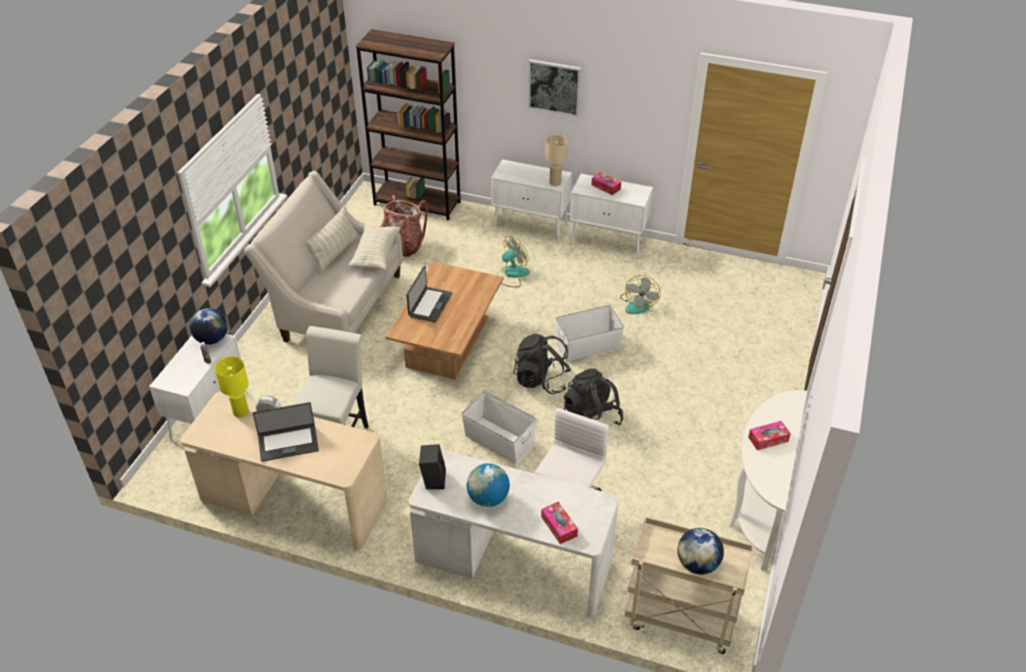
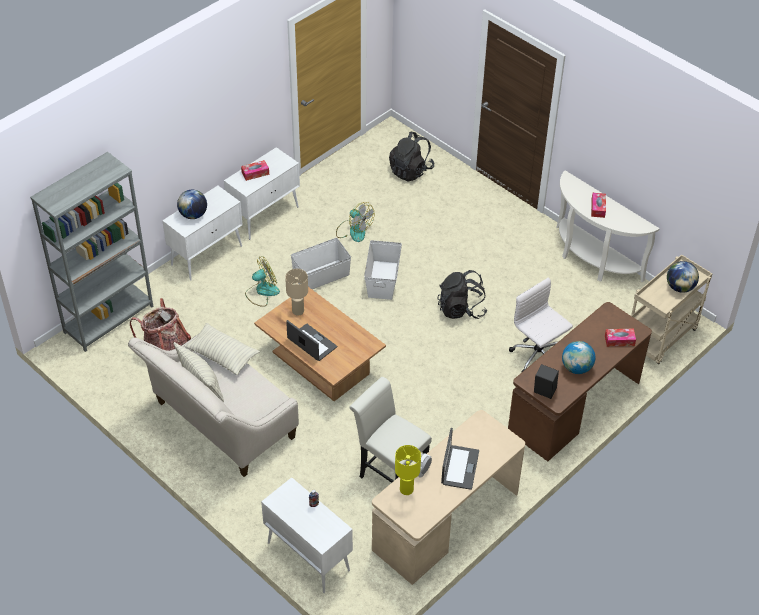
camera: 65 degrees left, 5 degrees up
globe [190,308,228,345] -> globe moved to [177,190,207,219]
brown bookcase [356,29,461,221] -> grey bookcase [30,152,153,352]
white desk [409,449,619,617] -> brown desk [508,302,652,461]
white storage box [461,391,537,463] -> white storage box moved to [291,238,351,289]
fan [496,236,530,287] -> fan turned 75 degrees clockwise [245,257,280,307]
black backpack [513,334,572,394] -> black backpack moved to [389,131,435,182]
picture [528,59,581,117] -> none
beige table lamp [545,135,568,186] -> beige table lamp moved to [285,269,308,316]

